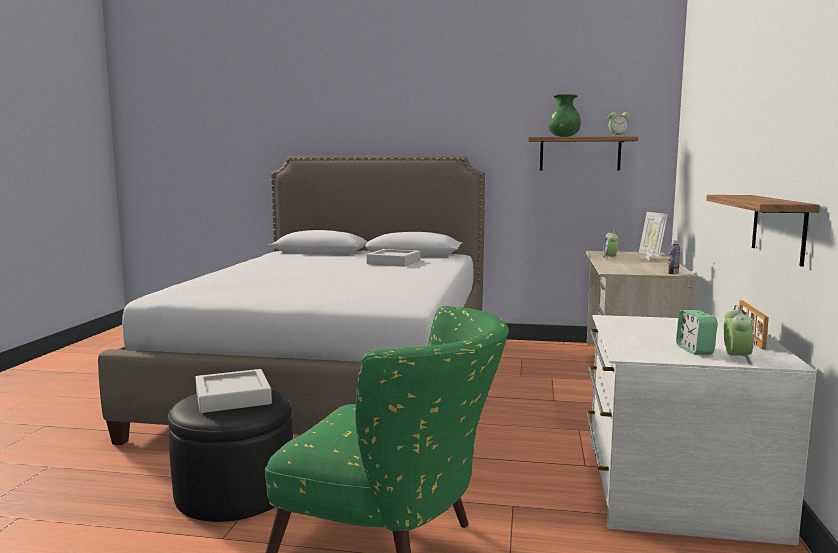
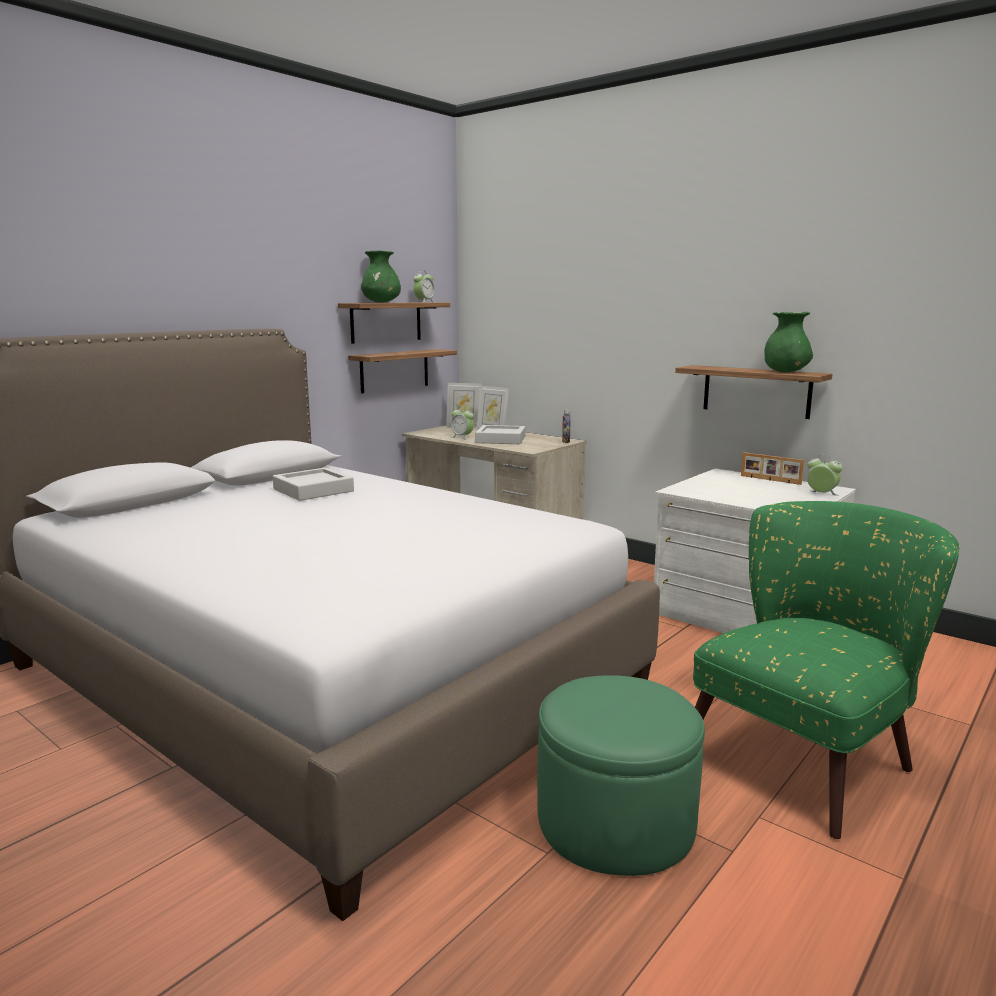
camera: 60 degrees left, 5 degrees up
black ottoman [168,389,293,522] -> green ottoman [537,675,705,876]
grey tray [195,369,272,413] -> grey tray moved to [475,425,526,444]
alarm clock [676,310,718,355] -> none
none -> shelf [348,349,457,393]
none -> green vase [765,312,813,372]

